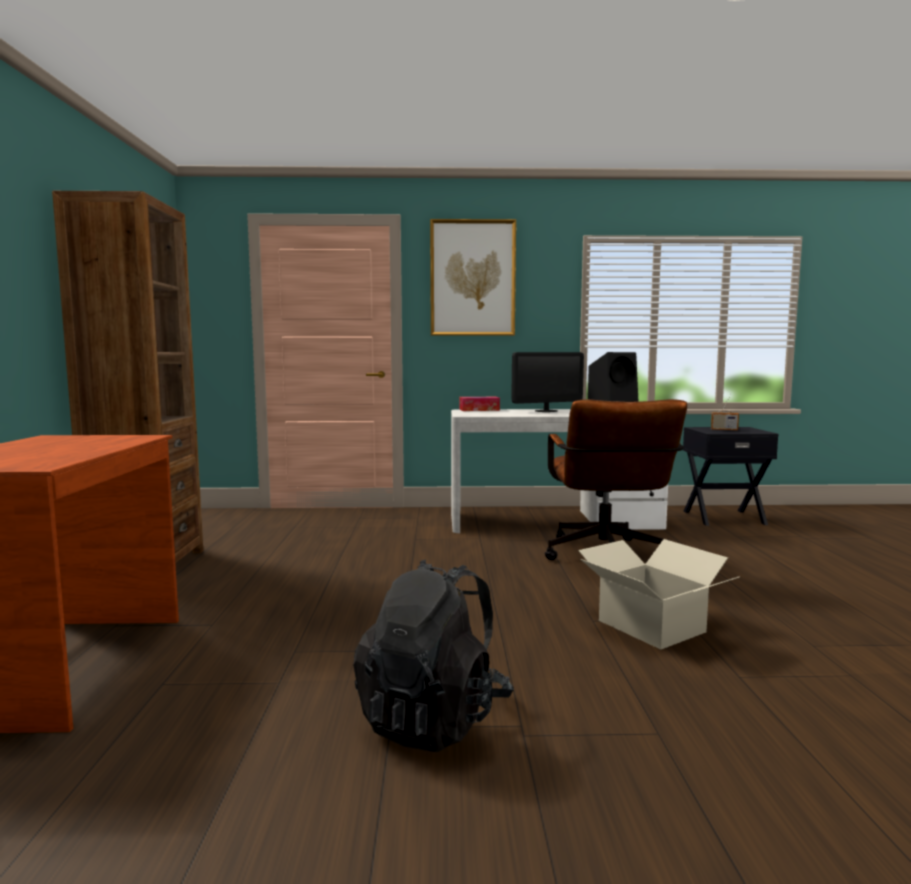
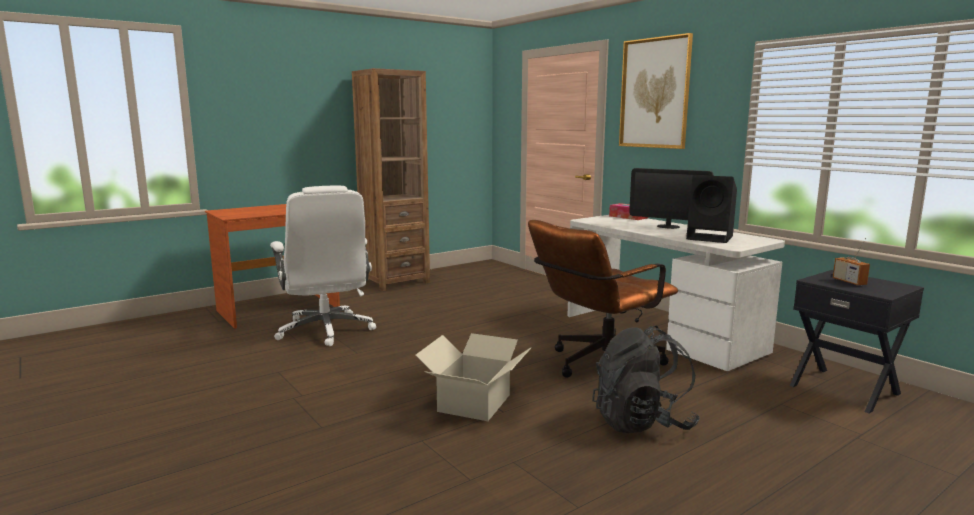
camera: 55 degrees right, 5 degrees up
black backpack [353,559,514,752] -> black backpack moved to [592,326,700,433]
none -> white office chair [270,186,376,346]

